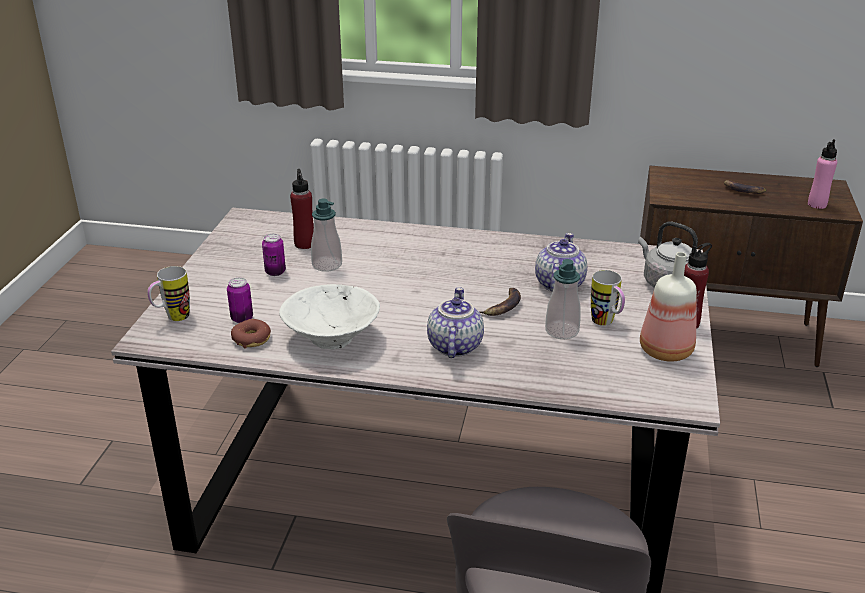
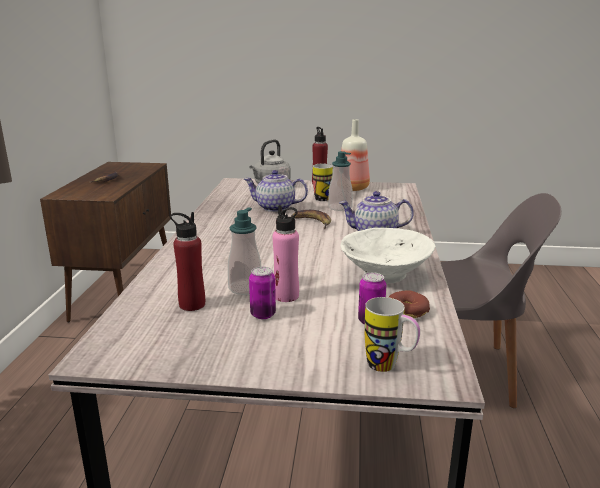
camera: 95 degrees left, 10 degrees down
pink bottle [808,139,837,209] -> pink bottle moved to [273,205,299,302]

